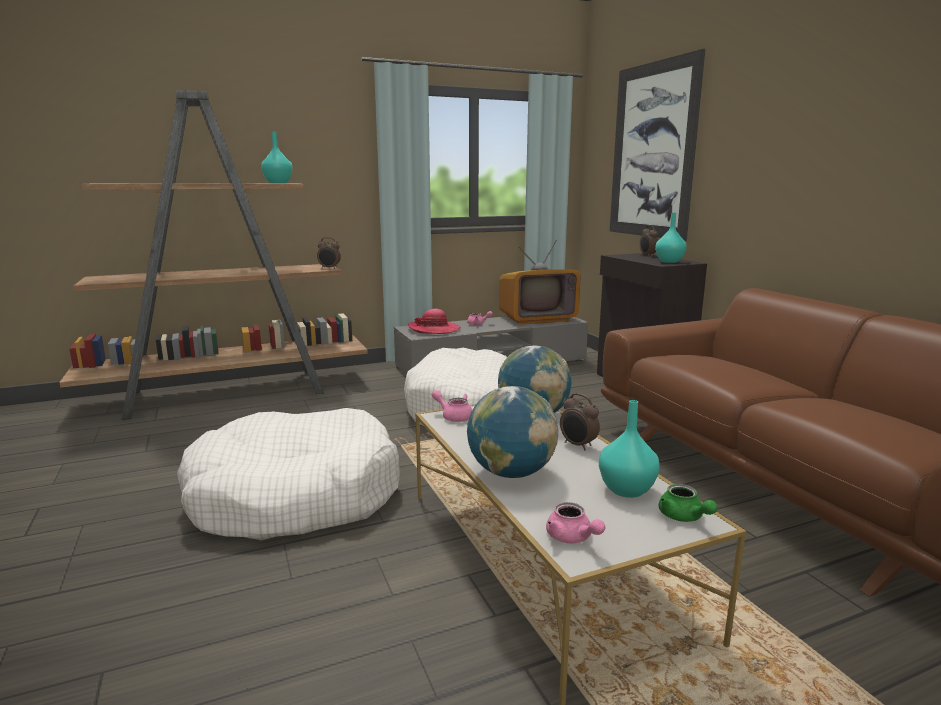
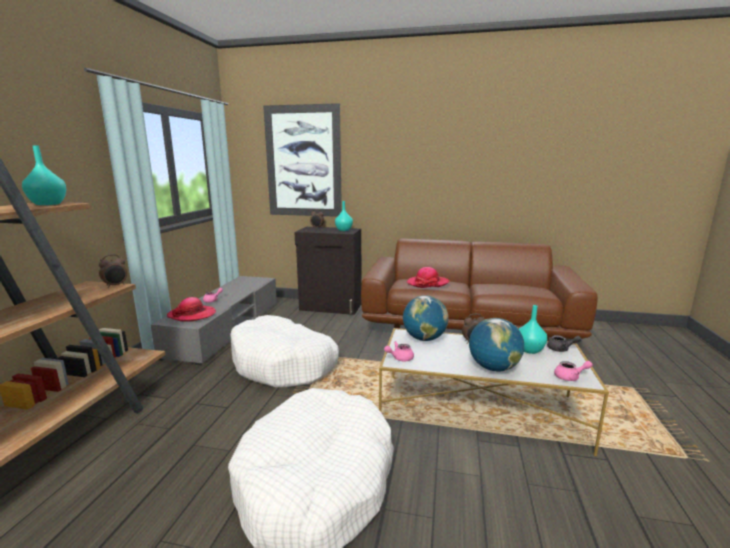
camera: 55 degrees left, 0 degrees up
television [499,240,581,325] -> none
green teapot [659,484,718,522] -> grey teapot [547,335,582,352]
none -> hat [407,267,450,288]

